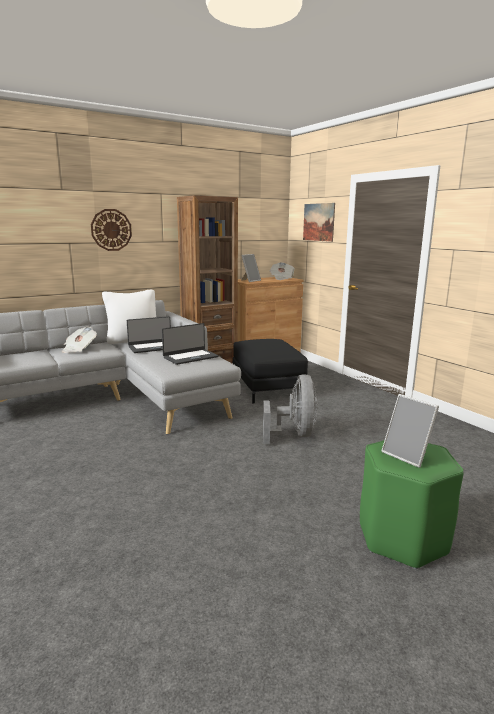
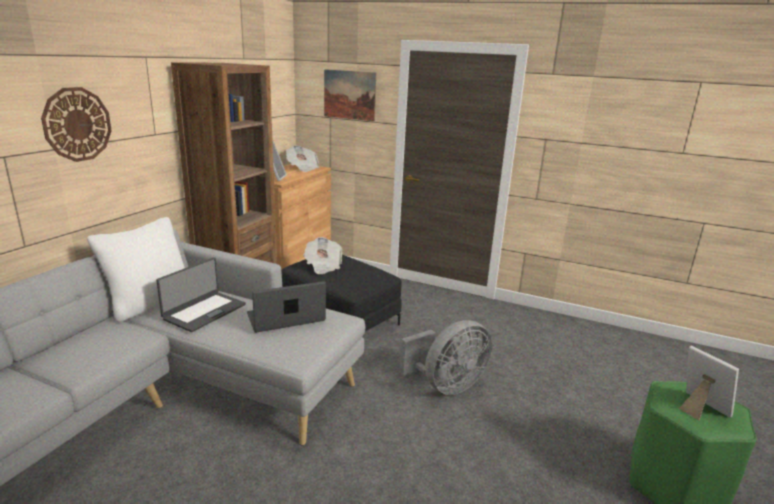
camera: 35 degrees left, 5 degrees up
newspaper [62,327,97,353] -> newspaper moved to [303,237,343,274]
laptop [162,323,219,365] -> laptop turned 135 degrees counterclockwise [247,281,326,333]
grey fan [263,374,318,444] -> grey fan turned 90 degrees clockwise [399,320,492,395]
picture frame [381,394,439,468] -> picture frame turned 135 degrees counterclockwise [679,346,739,420]

